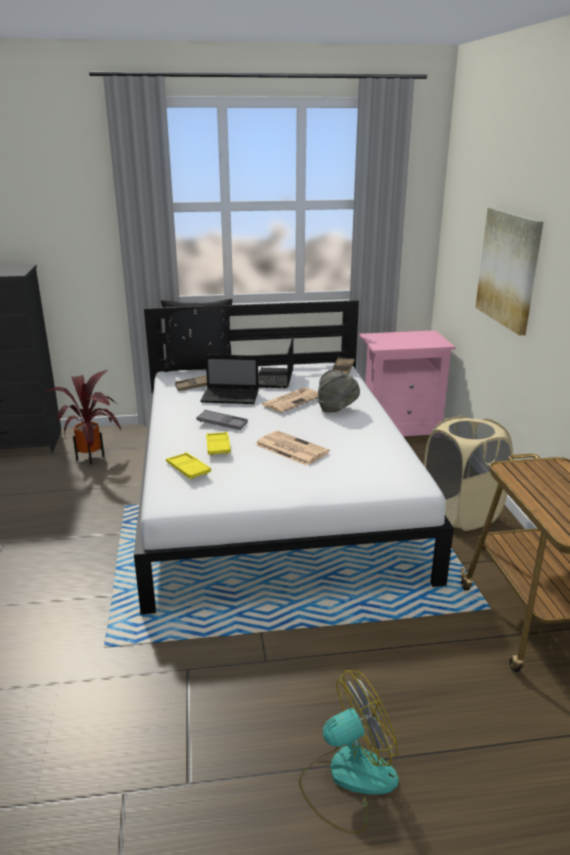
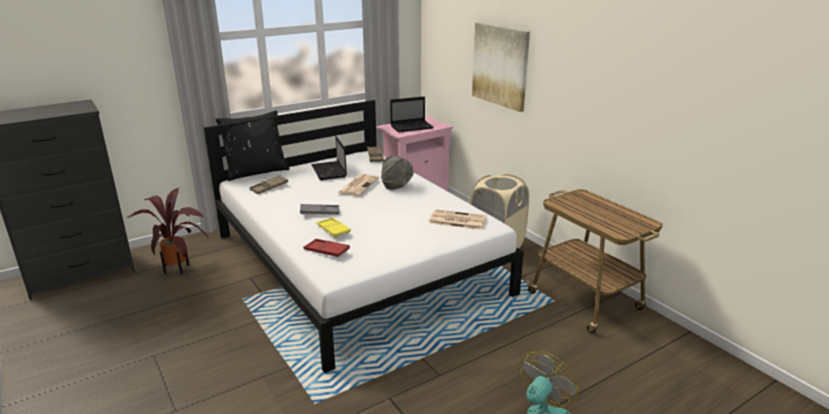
camera: 25 degrees left, 0 degrees up
yellow tray [166,452,211,479] -> red tray [304,239,350,257]
laptop [200,354,259,404] -> laptop moved to [390,96,434,132]
newspaper [255,431,330,466] -> newspaper moved to [429,209,487,230]

